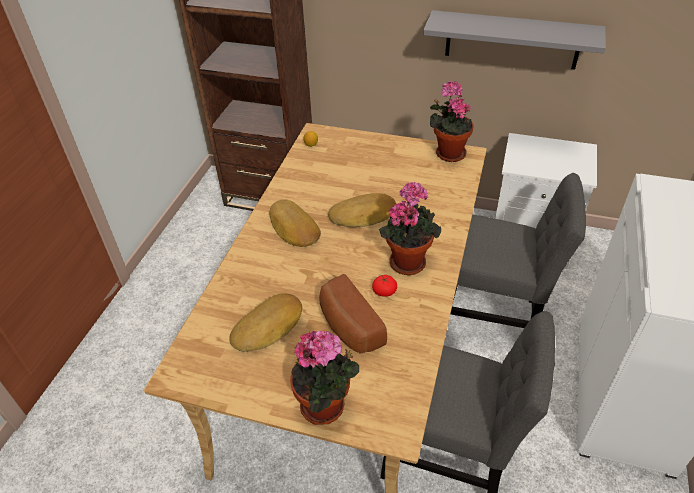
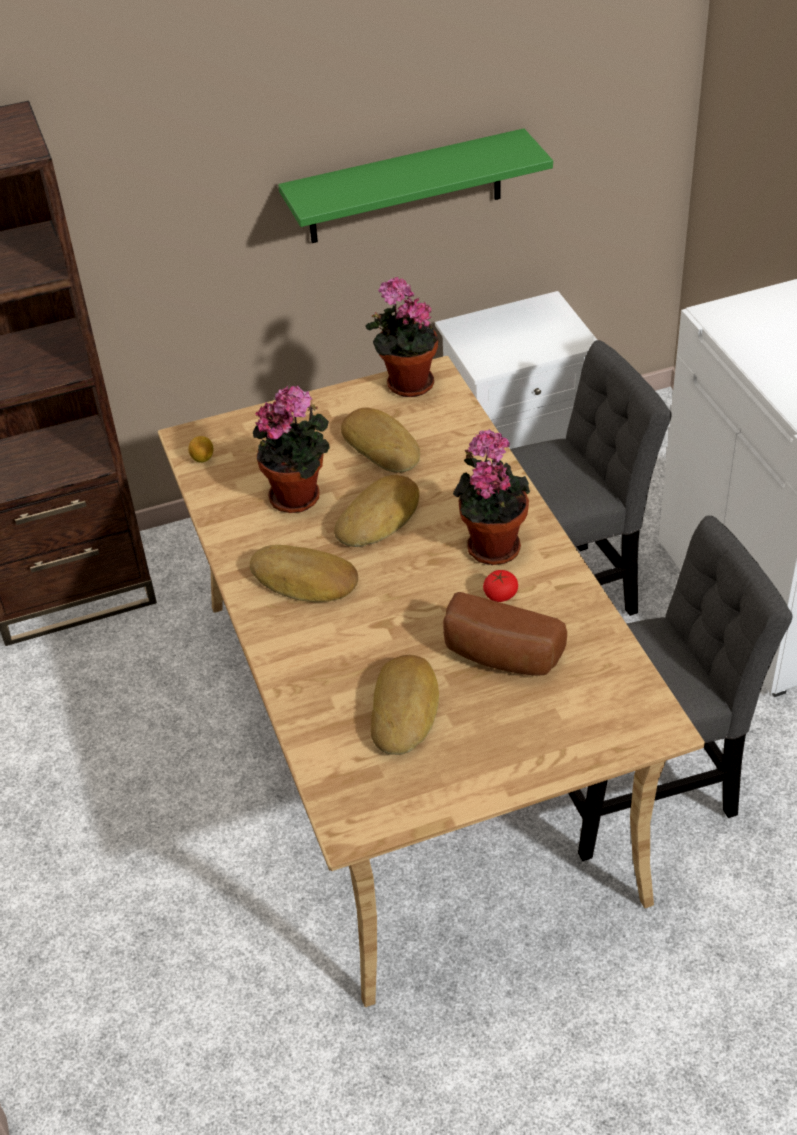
camera: 35 degrees left, 0 degrees up
potted plant [290,330,359,425] -> potted plant moved to [253,385,330,513]
grey shelf [423,10,606,70] -> green shelf [278,128,553,243]
none -> bread [341,408,420,473]

